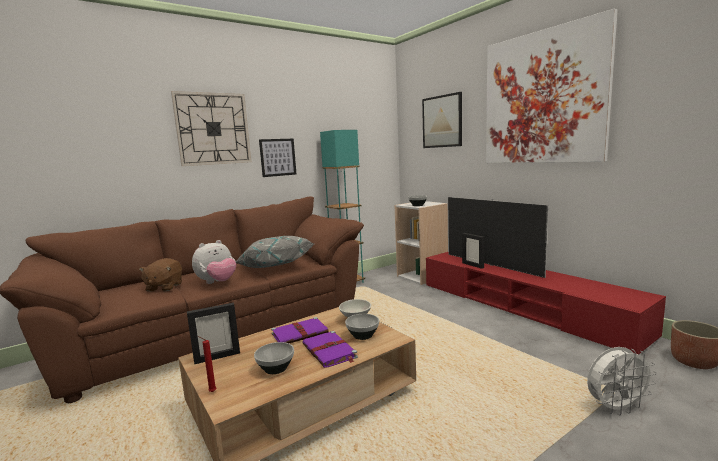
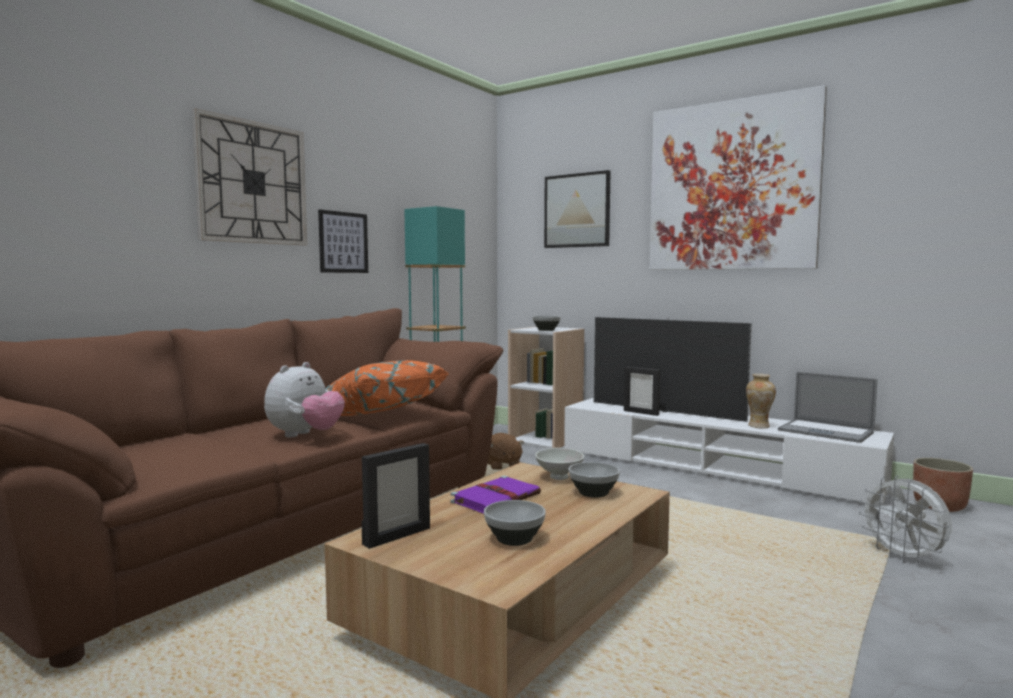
camera: 20 degrees left, 5 degrees down
brown plush toy [139,258,182,291] -> brown plush toy moved to [487,433,524,470]
red candle [198,336,216,392] -> none
grey pillow [236,236,314,268] -> orange pillow [326,360,449,416]
purple book [302,331,358,368] -> none
red tv stand [426,252,666,355] -> white tv stand [564,398,894,503]
white fan [587,347,657,415] -> white fan turned 90 degrees clockwise [858,476,952,563]
none -> vase [746,374,776,428]
none -> laptop [778,372,877,443]

